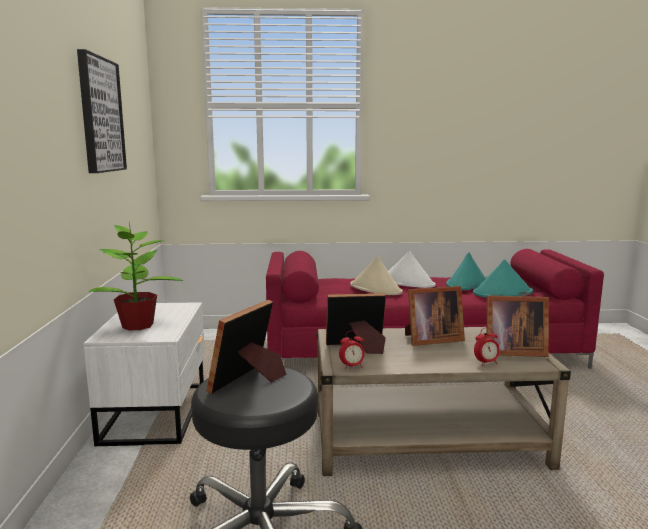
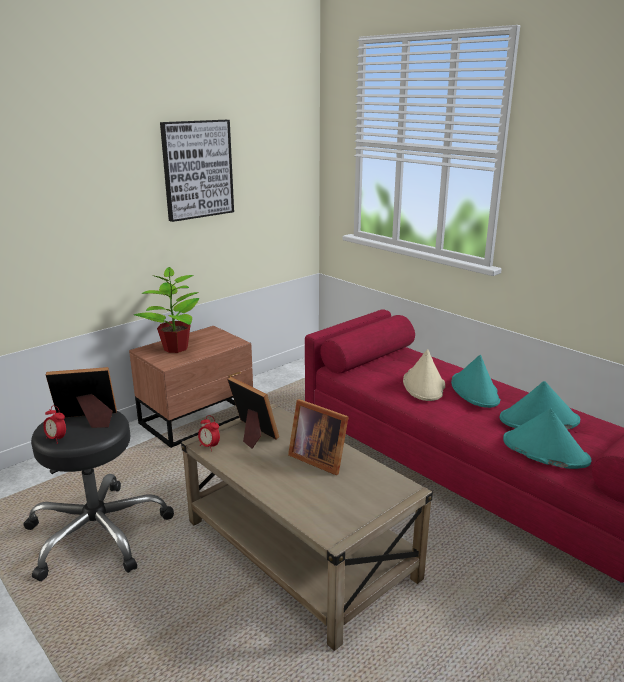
camera: 50 degrees right, 10 degrees up
white nightstand [83,302,205,446] -> brown nightstand [129,326,253,448]
white hat [388,251,436,288] -> turquoise hat [451,355,500,408]
alarm clock [474,327,500,366] -> alarm clock moved to [43,405,66,444]
picture frame [484,295,549,357] -> none

